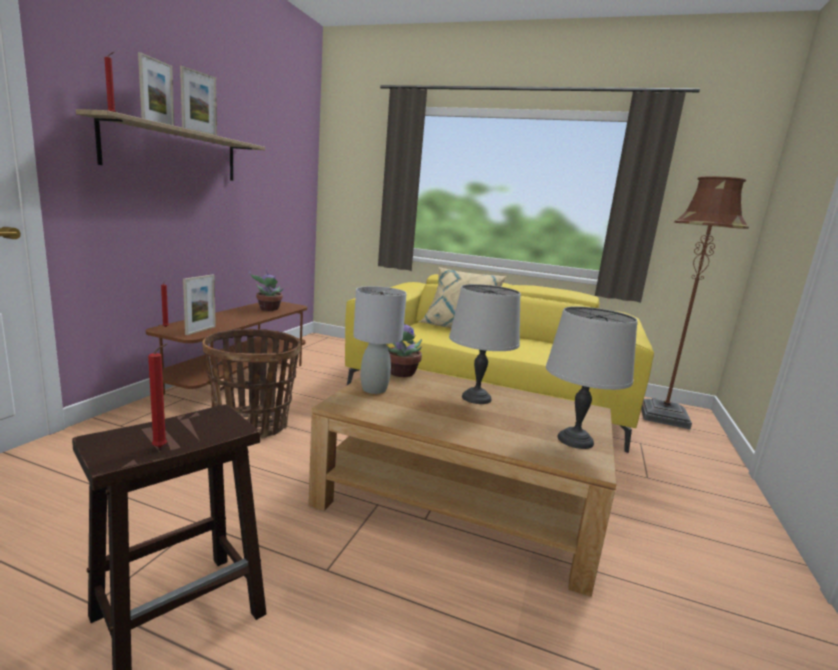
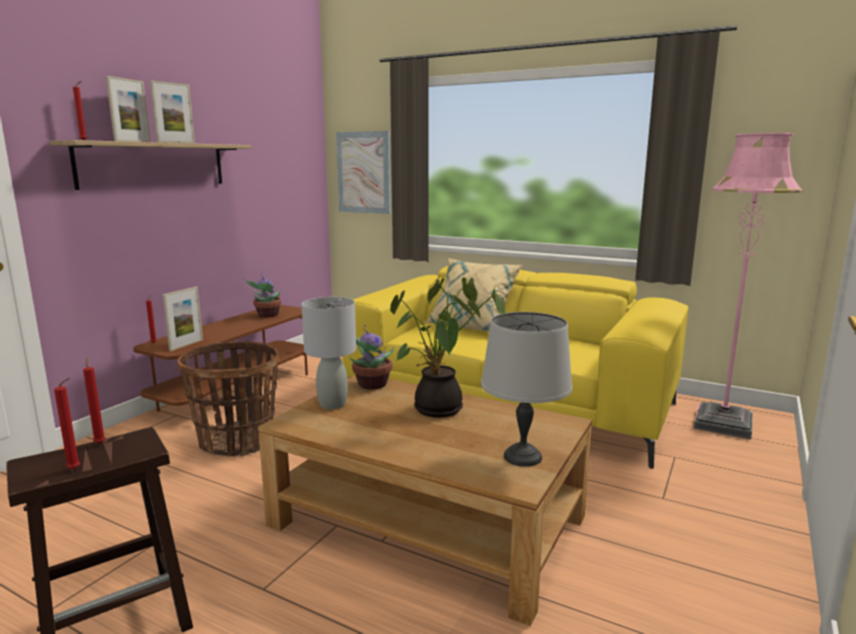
camera: 10 degrees right, 0 degrees up
grey table lamp [449,284,521,404] -> potted plant [390,278,505,418]
brown floor lamp [641,176,749,430] -> pink floor lamp [694,133,802,440]
none -> red candle [83,357,106,444]
none -> picture [336,131,391,214]

